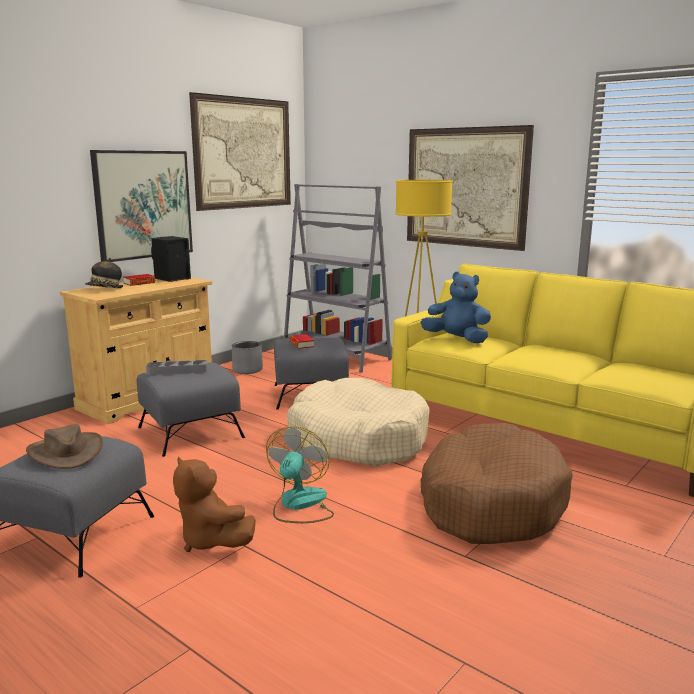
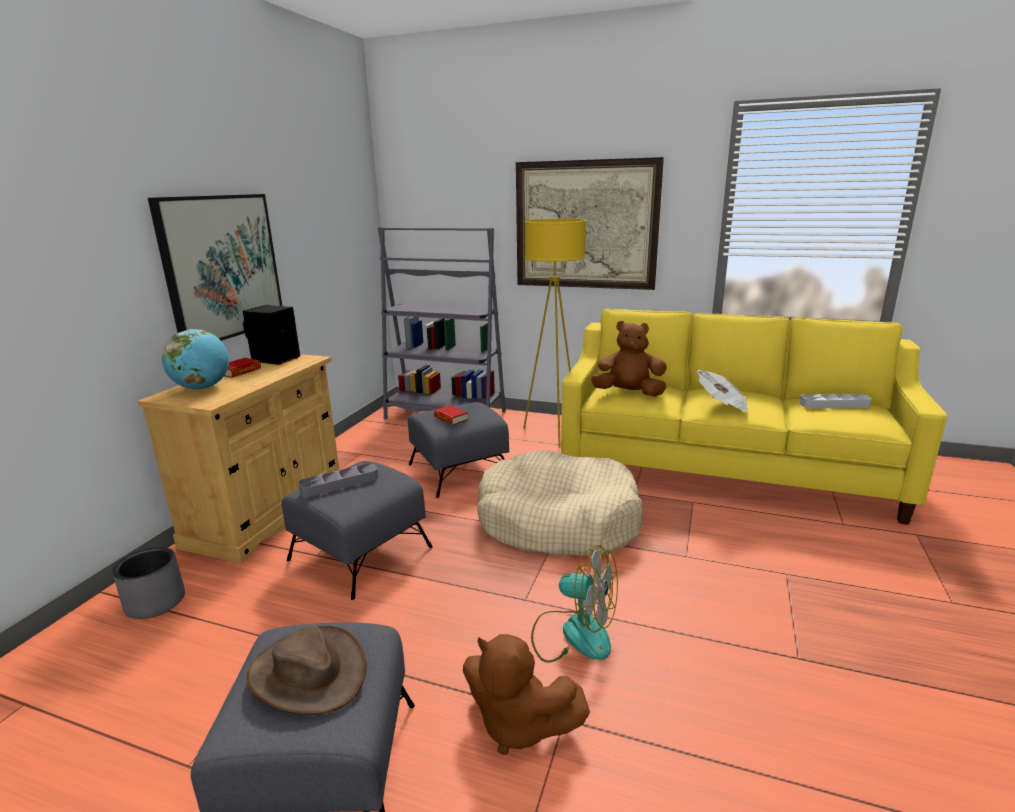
camera: 20 degrees left, 5 degrees up
hat [86,258,123,288] -> globe [162,329,229,390]
picture [189,92,291,211] -> none
grey planter [232,341,263,374] -> grey planter moved to [112,547,185,619]
fan [266,426,334,523] -> fan turned 120 degrees clockwise [531,545,618,663]
blue plush toy [421,272,491,343] -> brown plush toy [591,321,667,397]
brown dog bed [421,423,573,544] -> none
none -> newspaper [697,370,748,412]
none -> grey tray [800,394,872,409]

